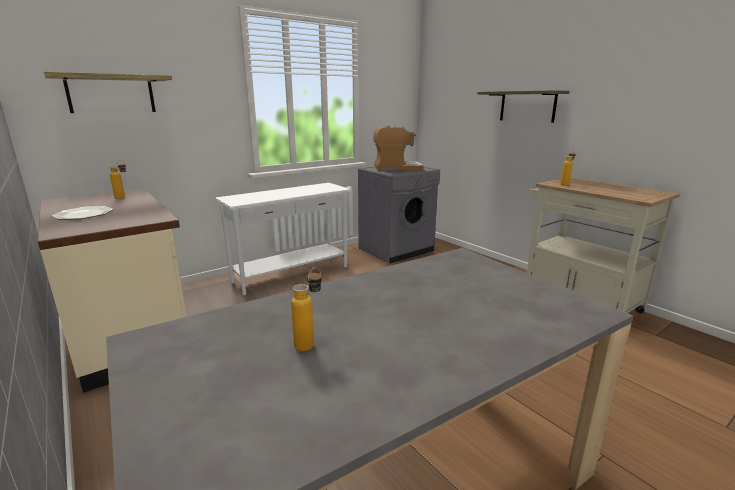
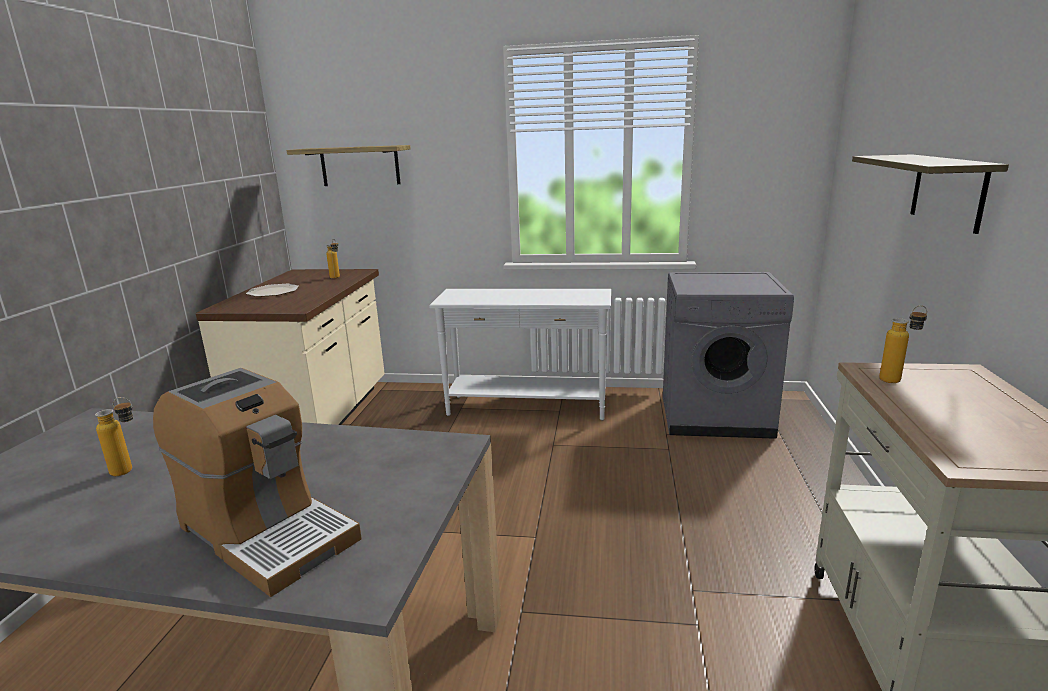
camera: 45 degrees right, 0 degrees up
coffee machine [373,126,423,171] -> coffee machine moved to [153,368,362,597]

